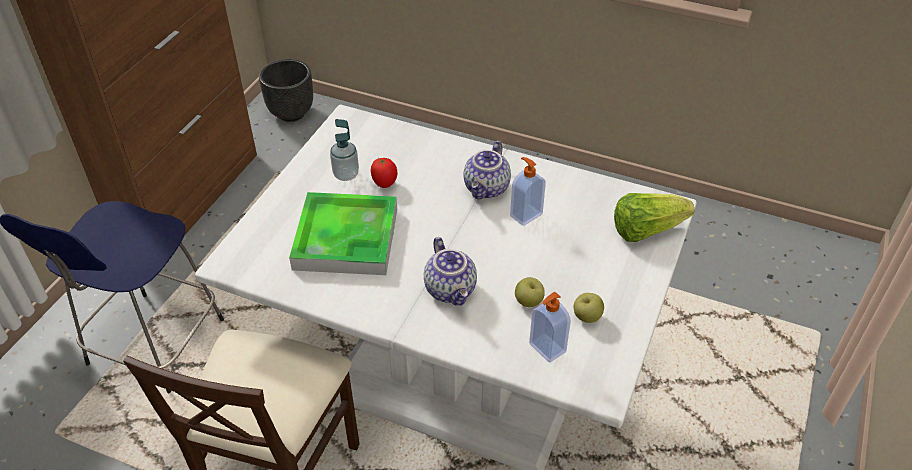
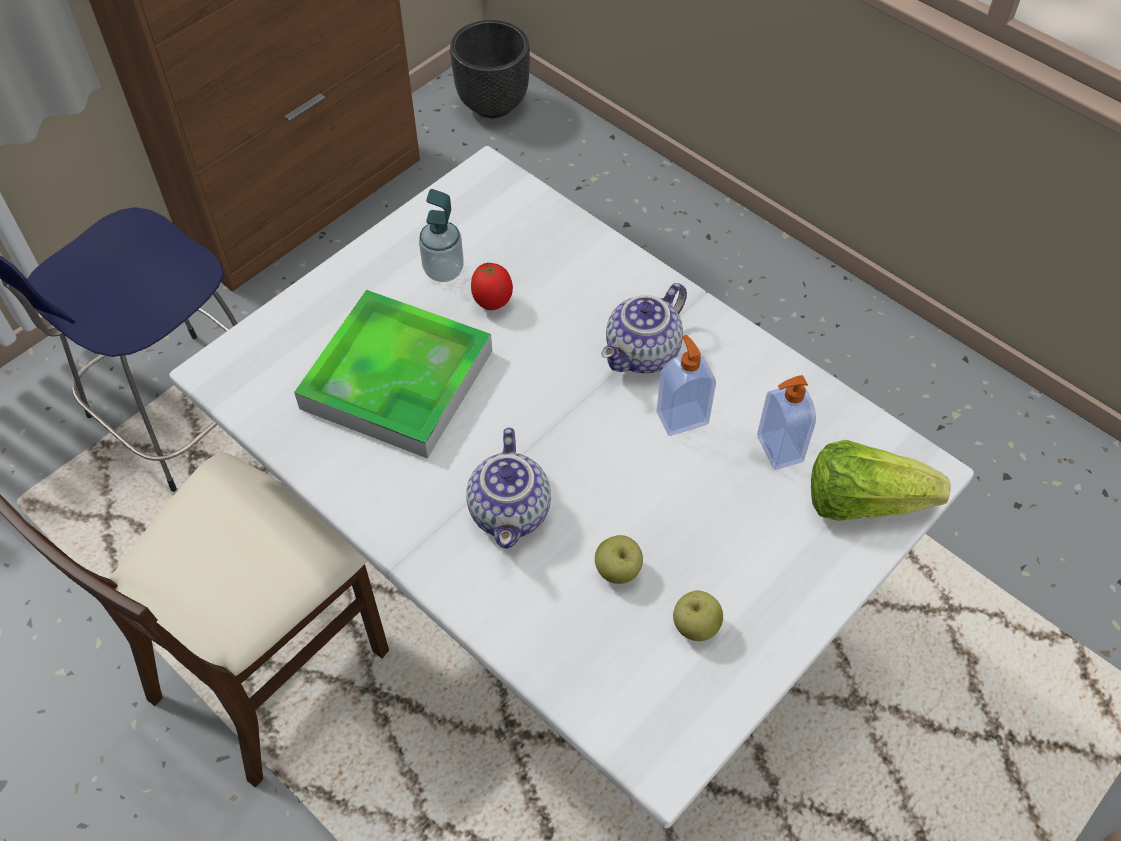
camera: 20 degrees right, 10 degrees up
soap dispenser [529,292,571,363] -> soap dispenser moved to [757,375,816,470]

